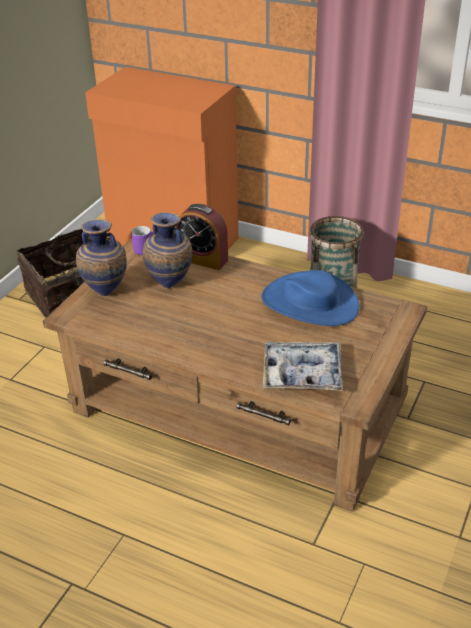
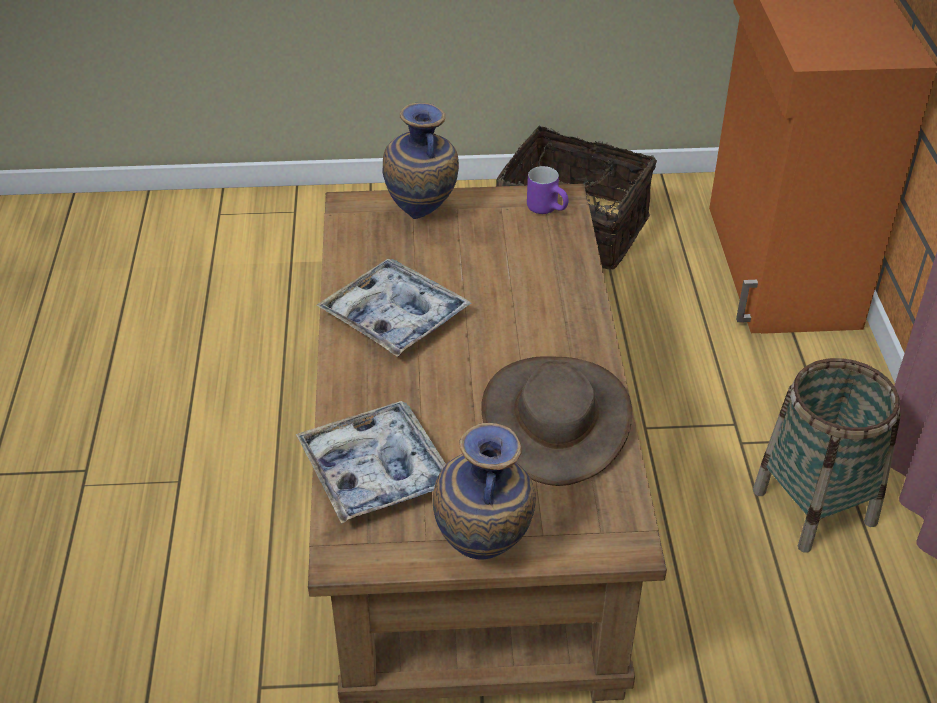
camera: 60 degrees right, 5 degrees up
vase [143,212,192,289] -> vase moved to [433,423,536,560]
alarm clock [175,204,228,270] -> none
blue hat [261,270,359,326] -> brown hat [481,356,632,486]
none -> tray [317,259,471,357]

